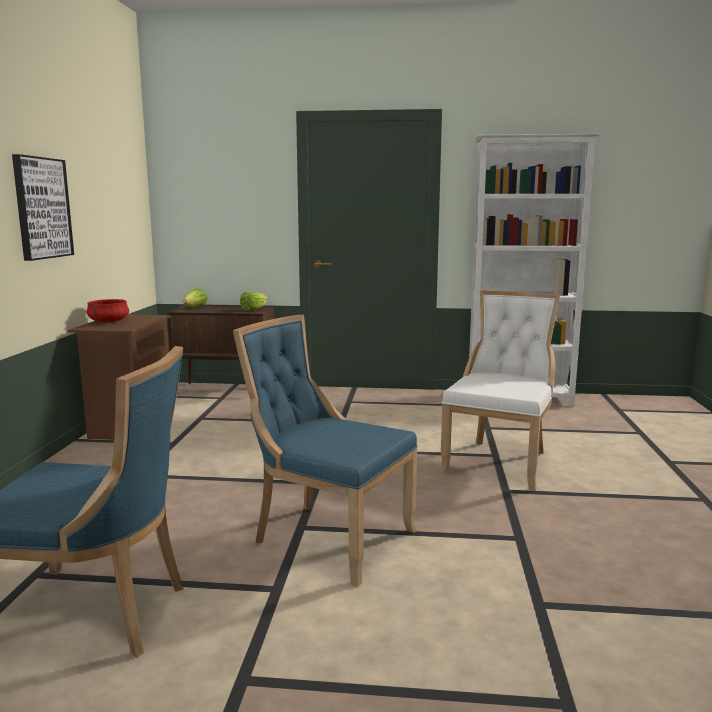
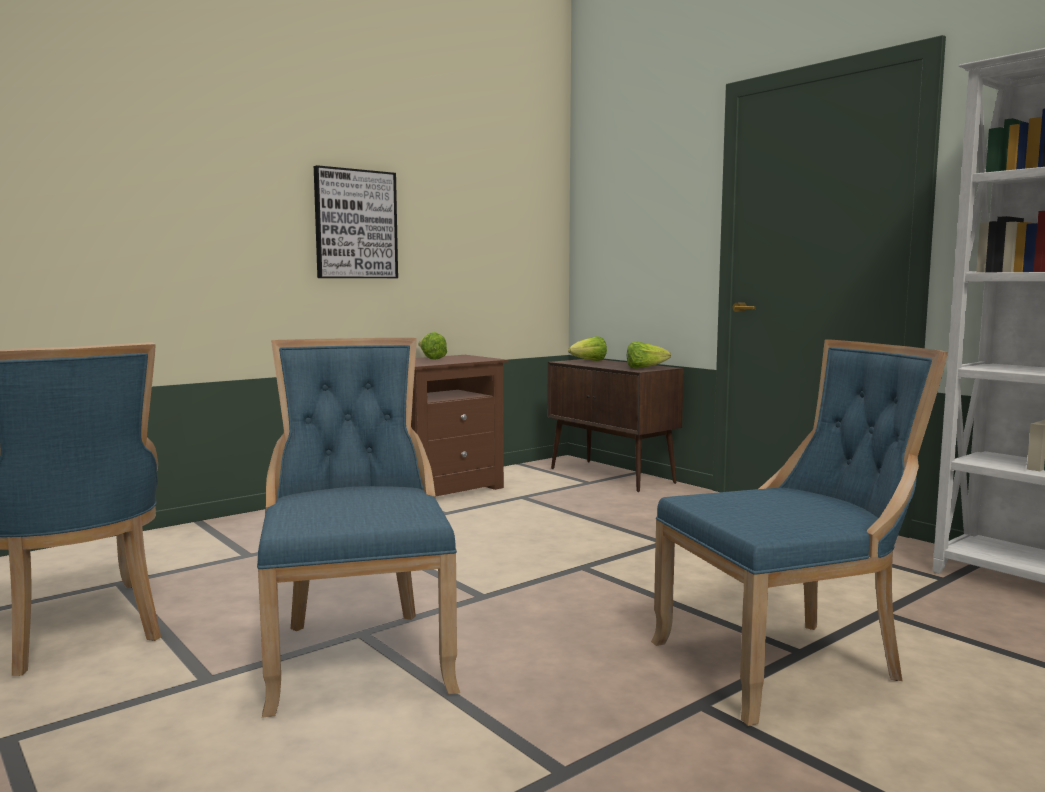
camera: 45 degrees right, 5 degrees down
red cooking pot [87,299,129,323] -> lettuce [418,332,447,360]
white chair [439,291,560,491] -> blue chair [651,339,948,726]

